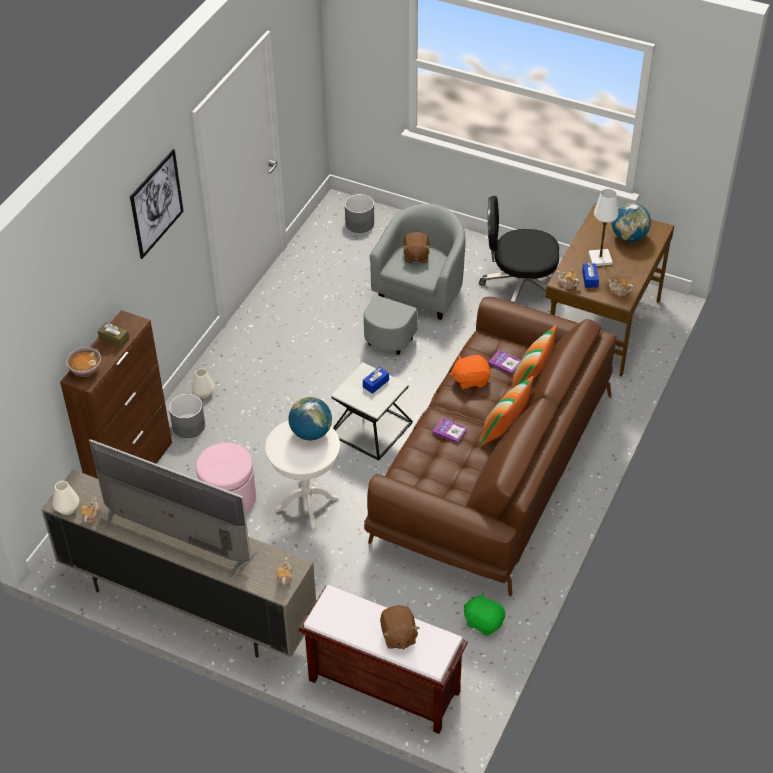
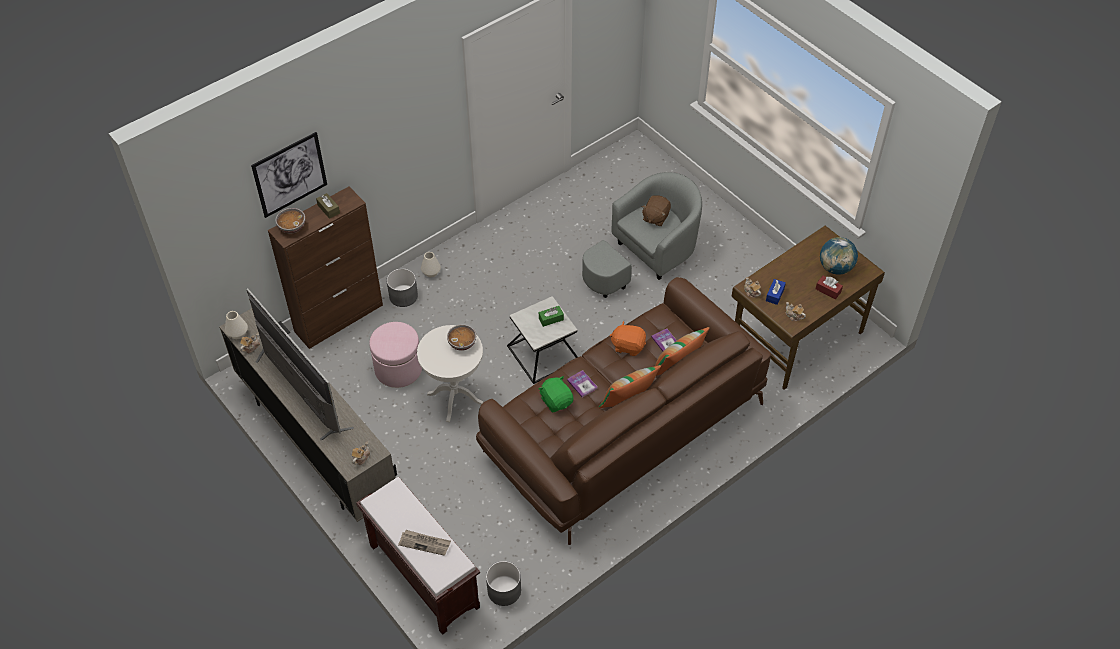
camera: 25 degrees right, 5 degrees up
picture [130,149,184,259] -> picture moved to [251,132,327,218]
globe [288,397,332,440] -> bowl [447,324,476,351]
grey planter [345,194,374,233] -> grey planter moved to [486,561,521,606]
blue tissue box [363,367,389,394] -> green tissue box [539,306,564,327]
brown plush toy [380,605,420,649] -> newspaper [398,530,451,556]
green plush toy [464,592,505,636] -> green plush toy moved to [539,376,573,412]
black office chair [479,196,559,304] -> none
white table lamp [588,189,618,266] -> none
none -> red tissue box [816,276,843,299]

